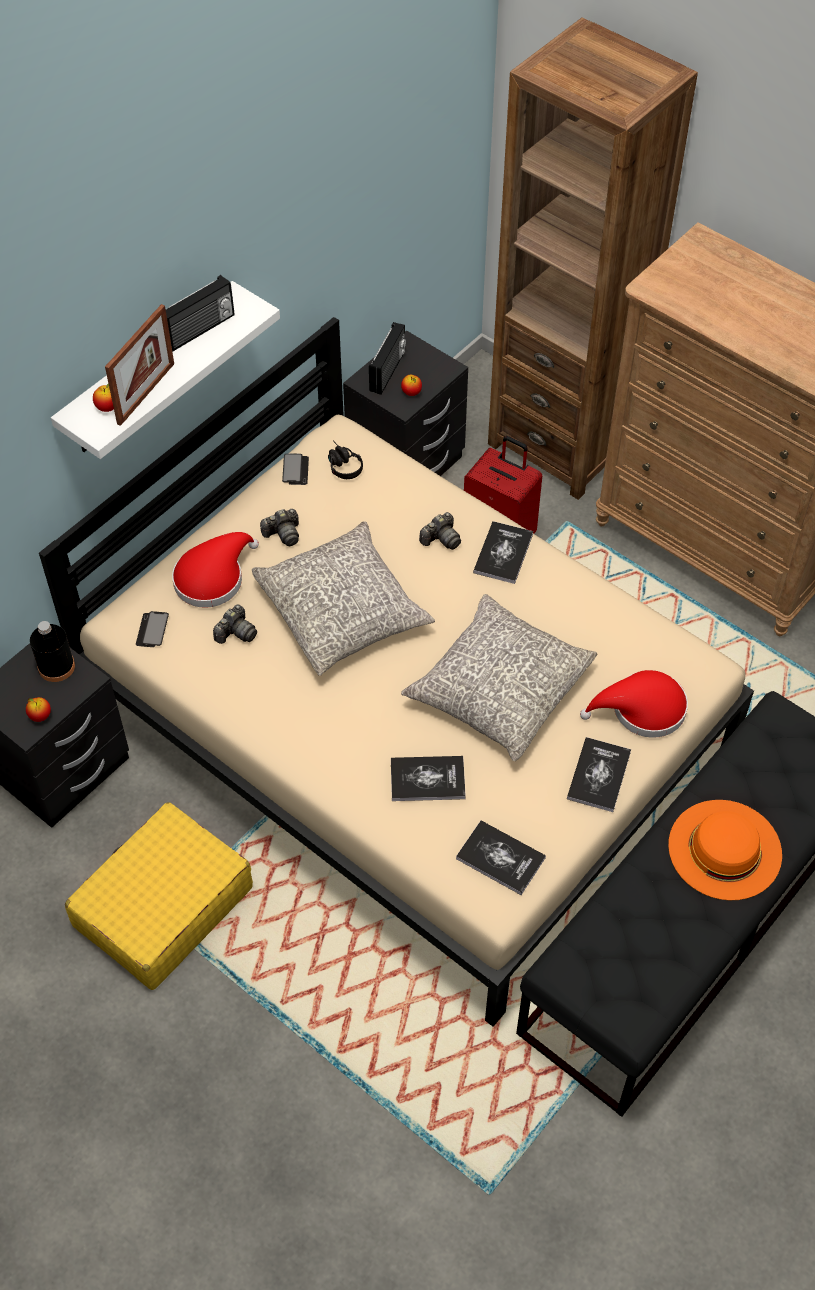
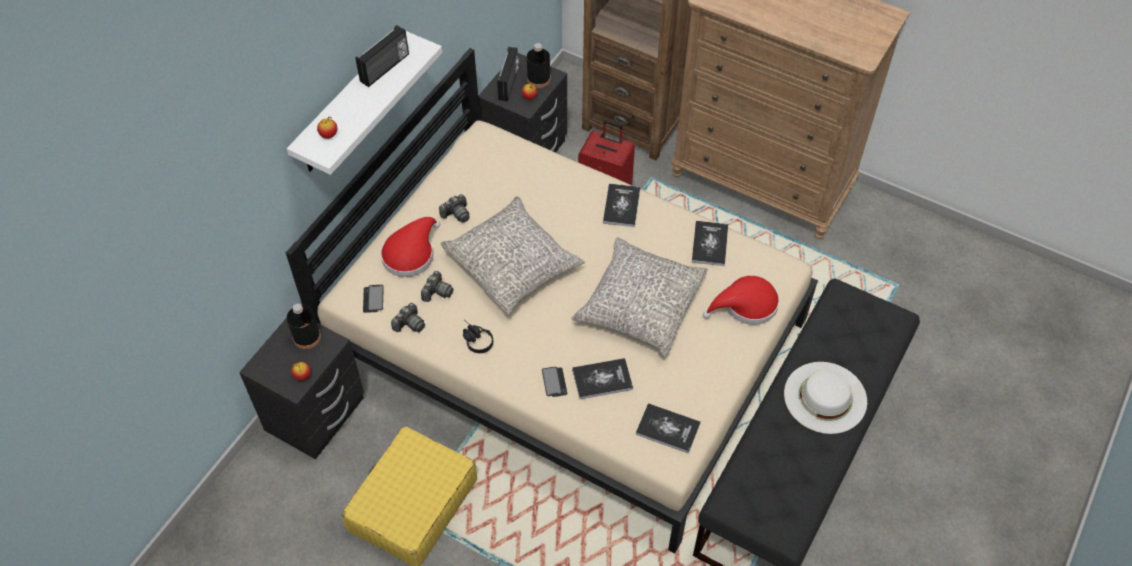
camera: 10 degrees left, 0 degrees up
picture frame [105,304,174,426] -> none
phone [282,454,309,485] -> phone moved to [542,367,567,397]
black headphones [328,441,363,479] -> black headphones moved to [463,321,493,353]
camera [419,512,461,550] -> camera moved to [391,303,425,332]
book [567,737,631,812] -> book moved to [692,221,728,266]
orange hat [668,800,782,900] -> white hat [784,362,867,434]
none -> black bottle [527,43,551,88]

